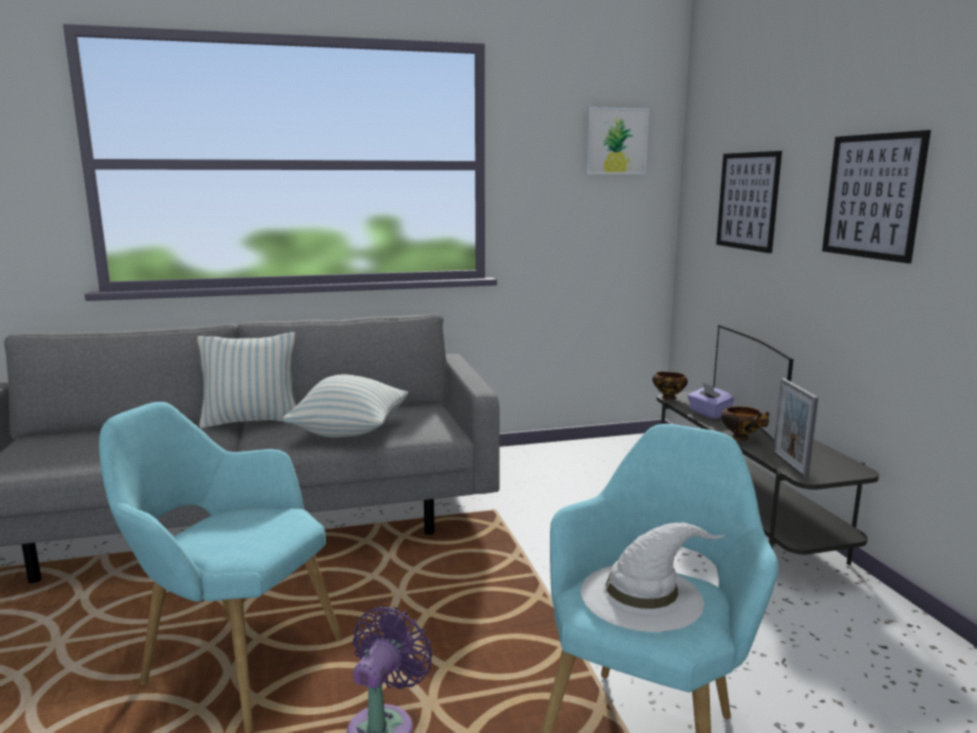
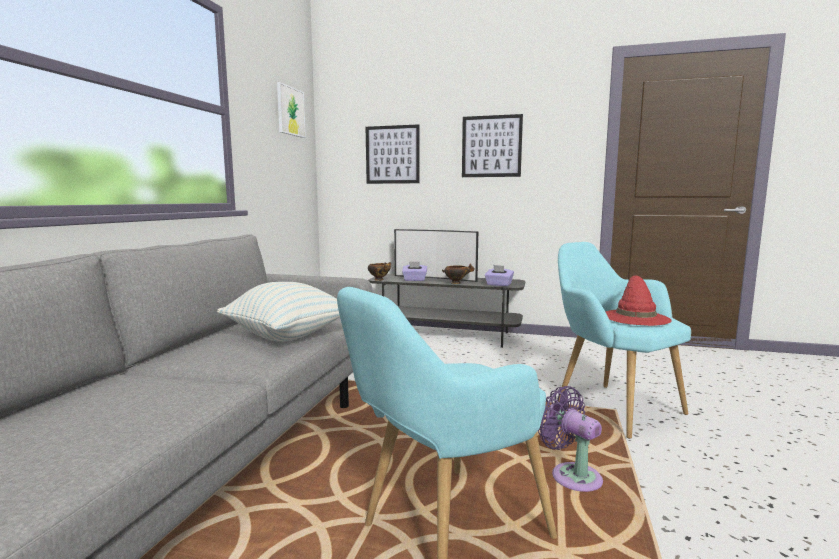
camera: 60 degrees left, 5 degrees down
pillow [197,332,296,428] -> none
white hat [581,523,725,632] -> red hat [605,276,672,326]
picture frame [773,378,818,479] -> purple tissue box [485,265,514,286]

